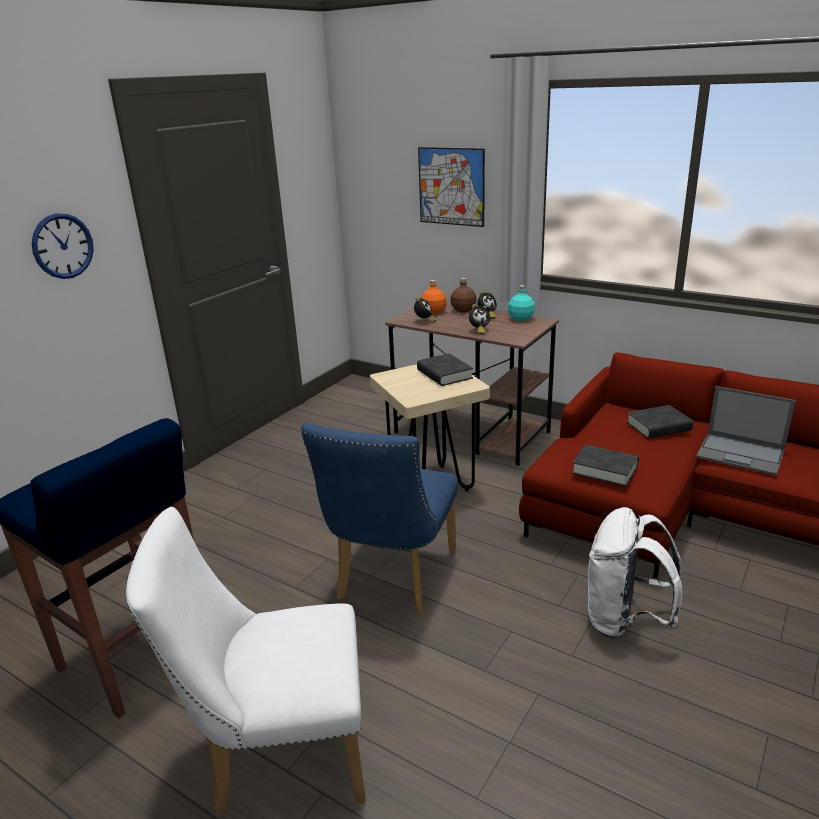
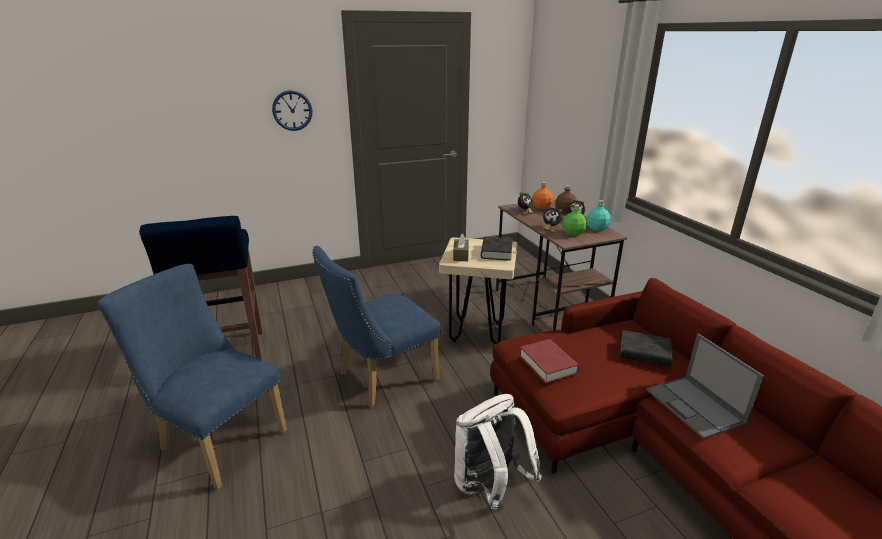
camera: 35 degrees right, 0 degrees up
white chair [126,507,366,816] -> blue chair [97,264,287,489]
picture [418,147,485,227] -> none
black book [572,445,639,487] -> red book [519,339,580,383]
none -> brown tissue box [453,234,469,261]
none -> green bottle [562,205,587,236]

